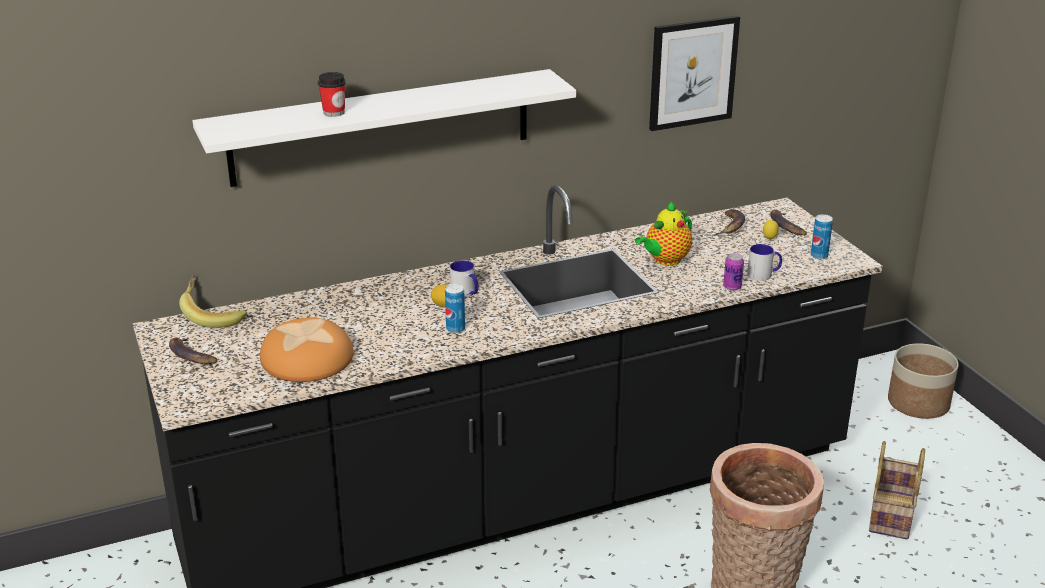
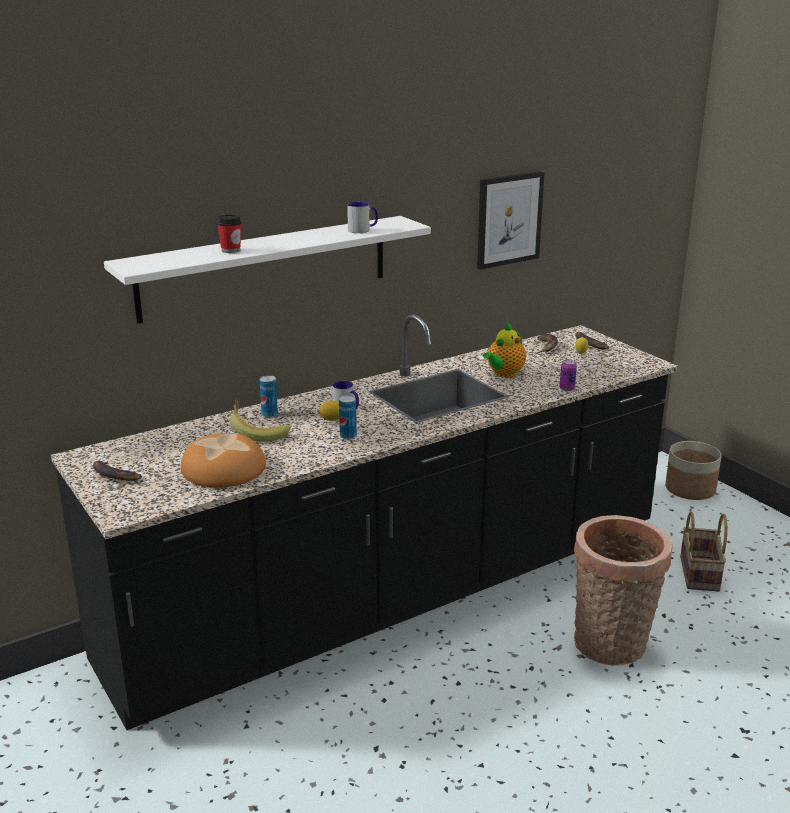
camera: 10 degrees left, 5 degrees down
banana [179,275,247,328] -> banana moved to [230,399,291,442]
mug [747,244,782,281] -> mug moved to [347,202,378,233]
can [811,214,833,259] -> can moved to [260,375,278,417]

